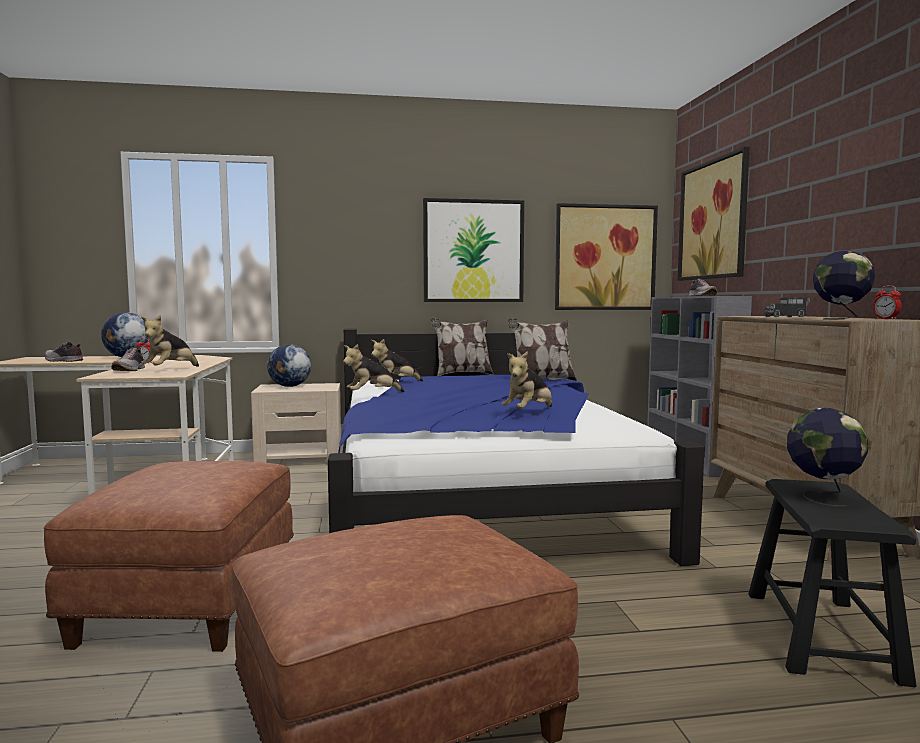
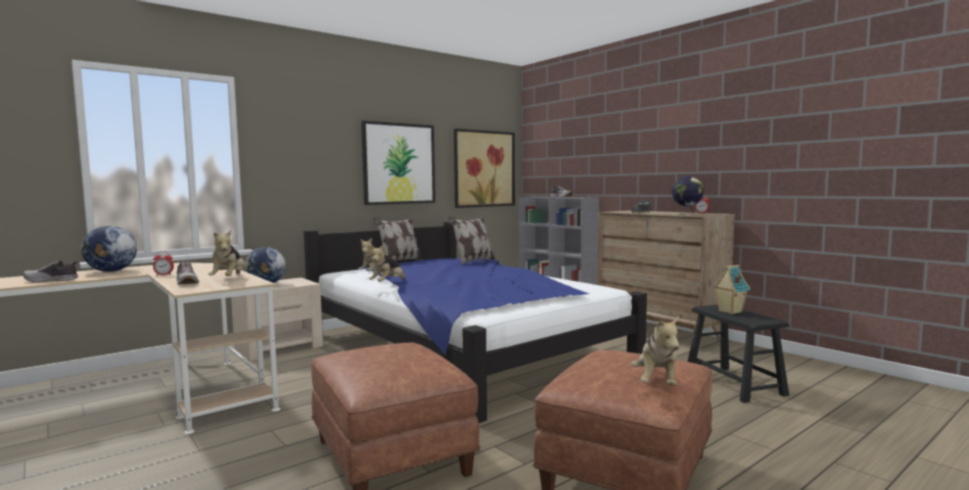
camera: 30 degrees left, 0 degrees up
plush toy [502,351,552,409] -> plush toy moved to [631,316,679,386]
picture [678,147,749,281] -> none
globe [787,408,868,506] -> toy house [713,265,751,314]

